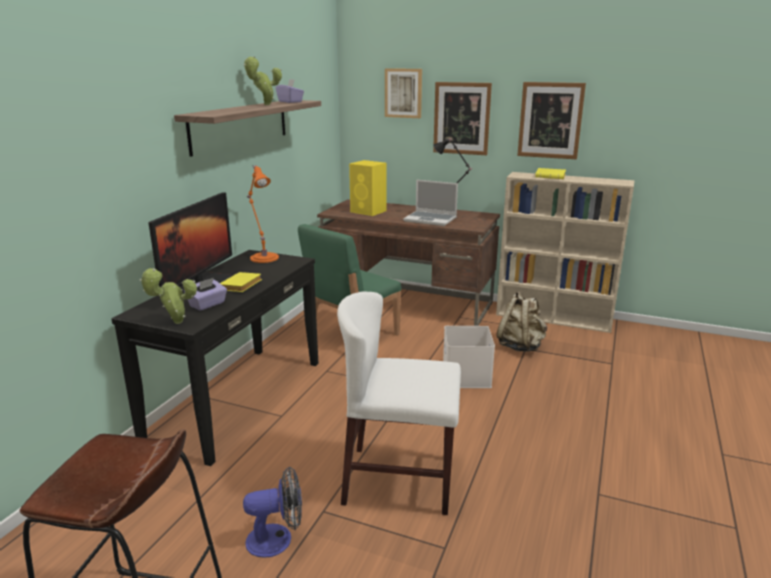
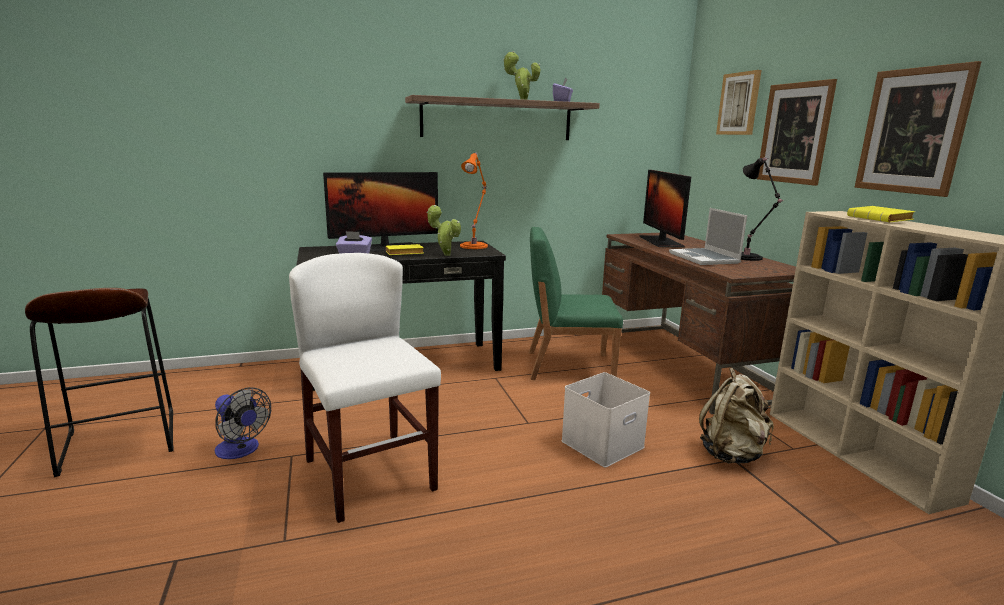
camera: 50 degrees right, 5 degrees down
potted plant [139,268,197,324] -> potted plant moved to [427,205,461,256]
yellow speaker [349,160,386,216] -> monitor [639,170,691,247]

